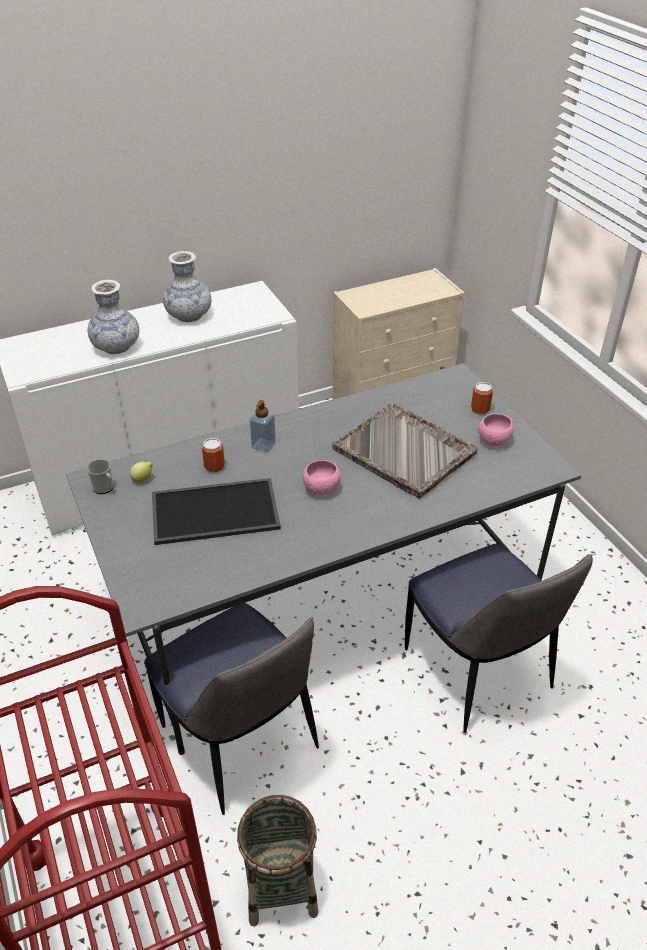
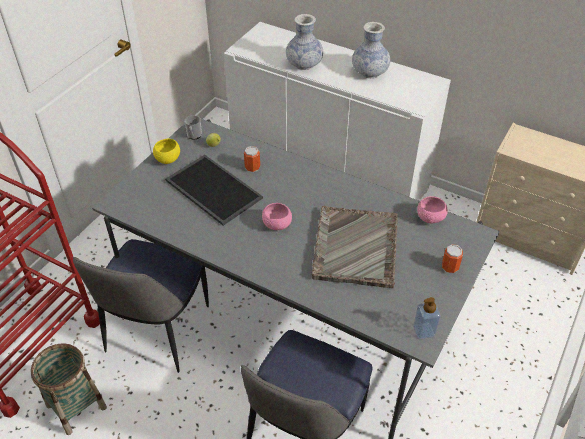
camera: 55 degrees right, 5 degrees up
soap dispenser [250,400,276,453] -> soap dispenser moved to [413,297,441,339]
pink bowl [478,414,514,446] -> pink bowl moved to [417,196,448,223]
none -> yellow bowl [153,139,180,164]

